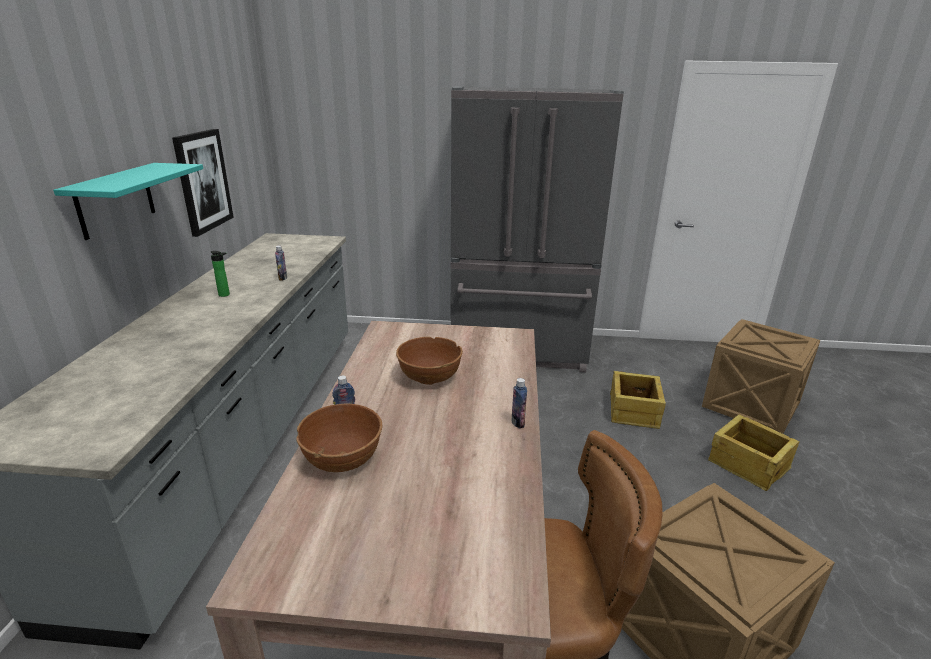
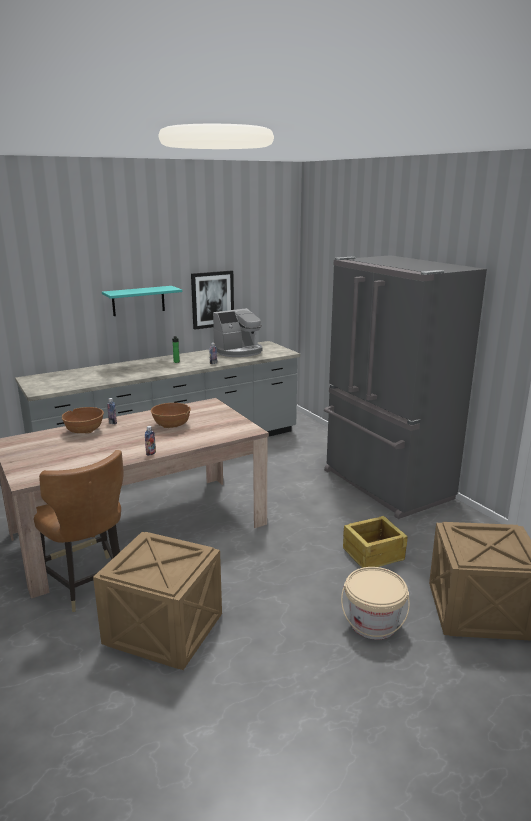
camera: 55 degrees right, 5 degrees down
crate [708,414,800,491] -> beige bucket [341,567,410,640]
none -> coffee machine [213,308,262,357]

